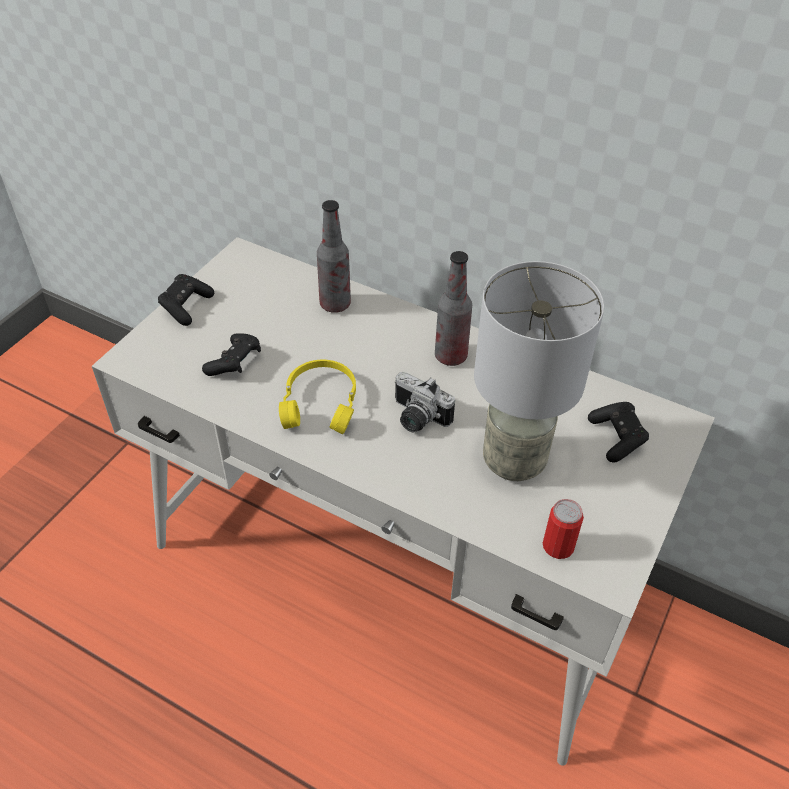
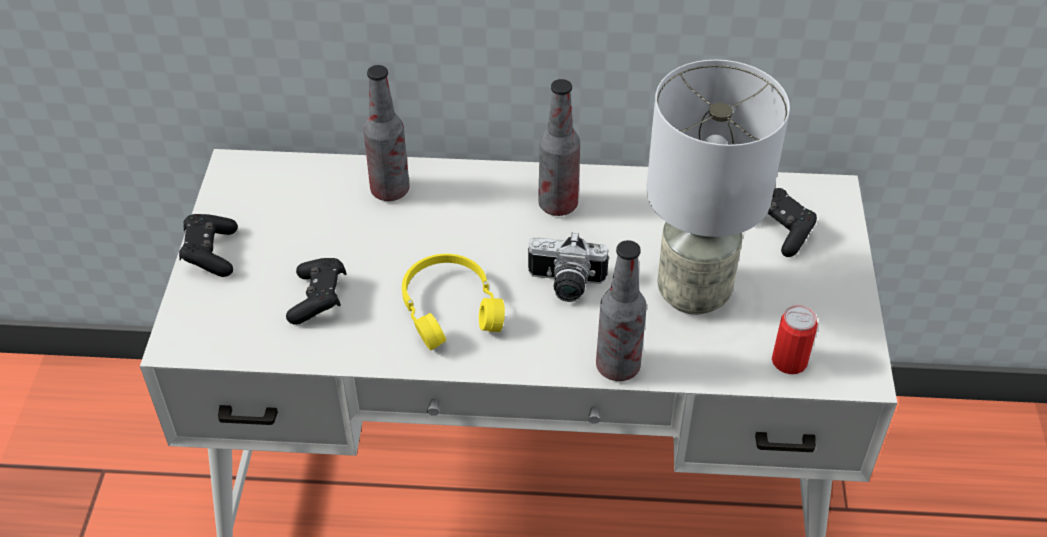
camera: 25 degrees left, 0 degrees up
none -> bottle [596,240,647,381]

